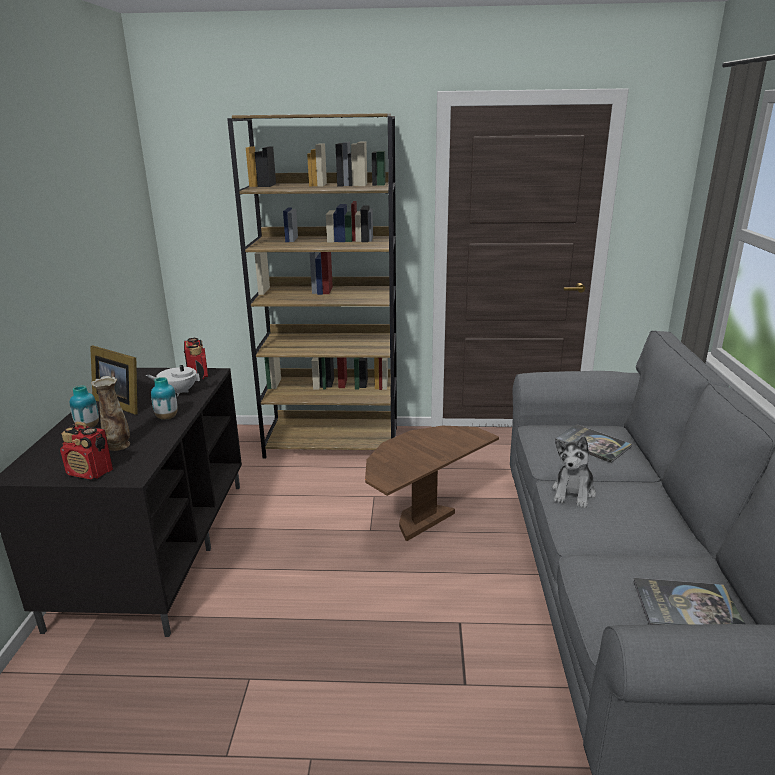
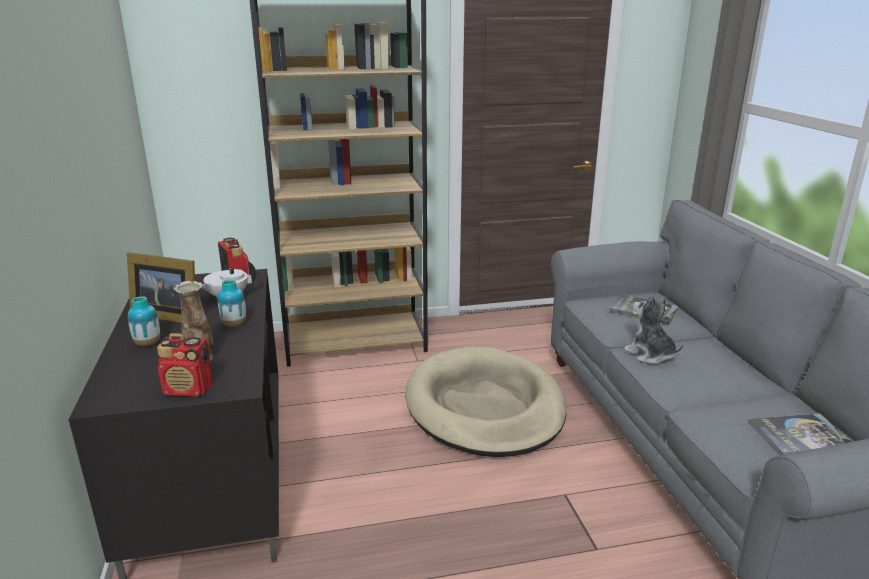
camera: 15 degrees left, 0 degrees up
brown side table [365,426,499,541] -> beige dog bed [405,346,567,457]
plush toy [552,436,596,508] -> plush toy turned 135 degrees clockwise [624,294,684,364]

